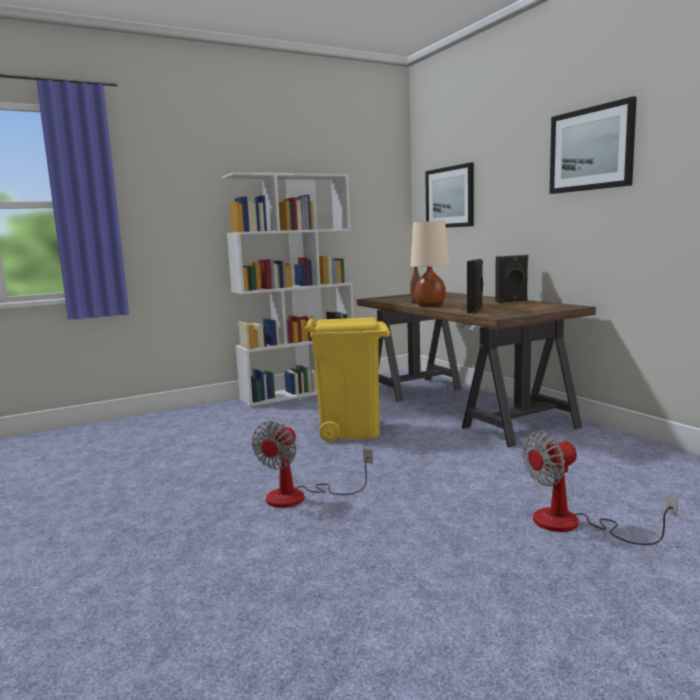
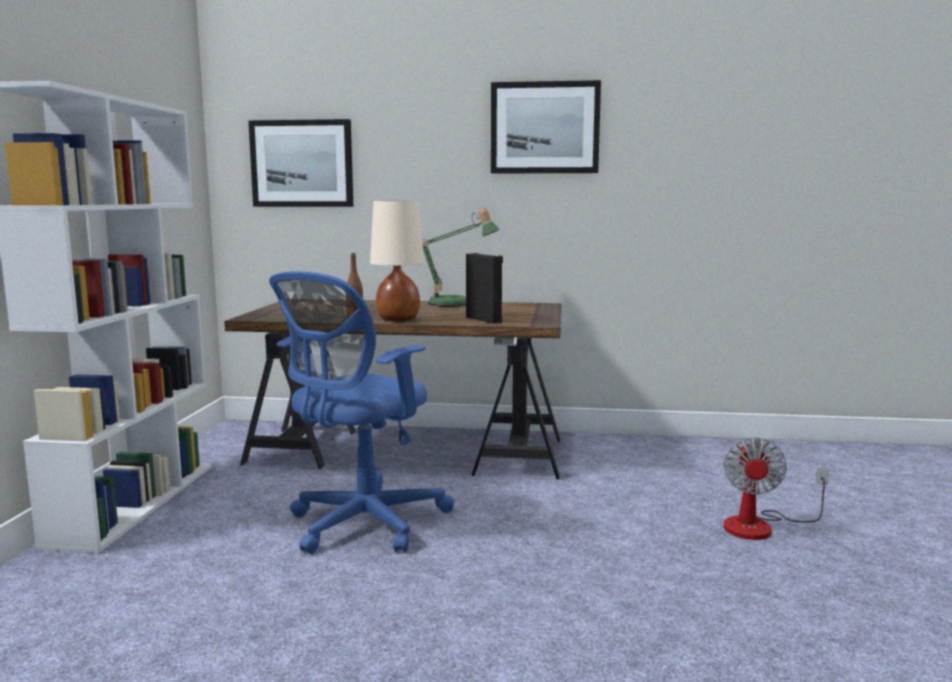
camera: 55 degrees left, 0 degrees up
fan [252,421,373,508] -> none
yellow trash can [305,317,390,442] -> blue office chair [269,271,455,554]
black speaker [495,255,528,303] -> table lamp [423,208,500,307]

